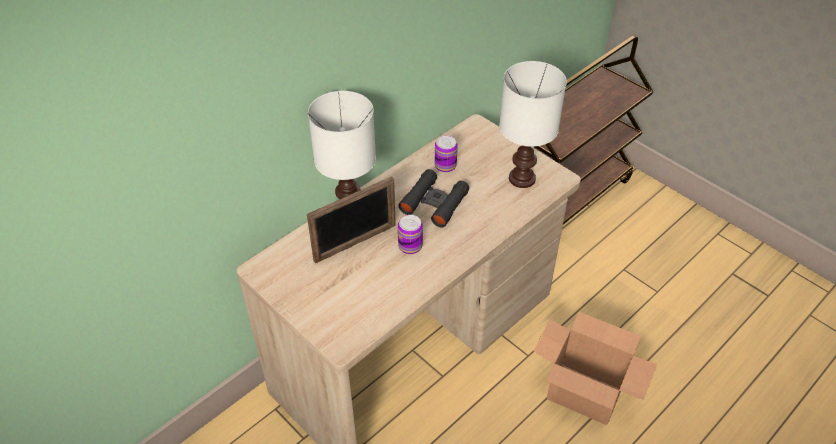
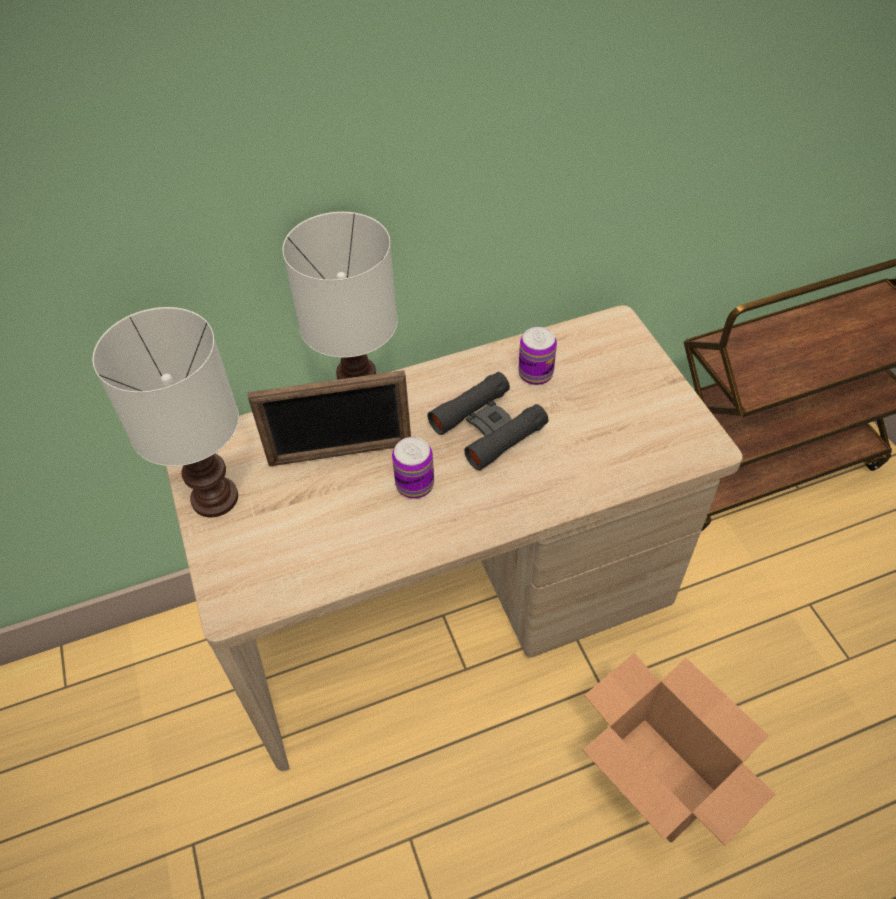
camera: 25 degrees right, 5 degrees up
white table lamp [499,61,567,188] -> white table lamp moved to [93,307,239,517]

